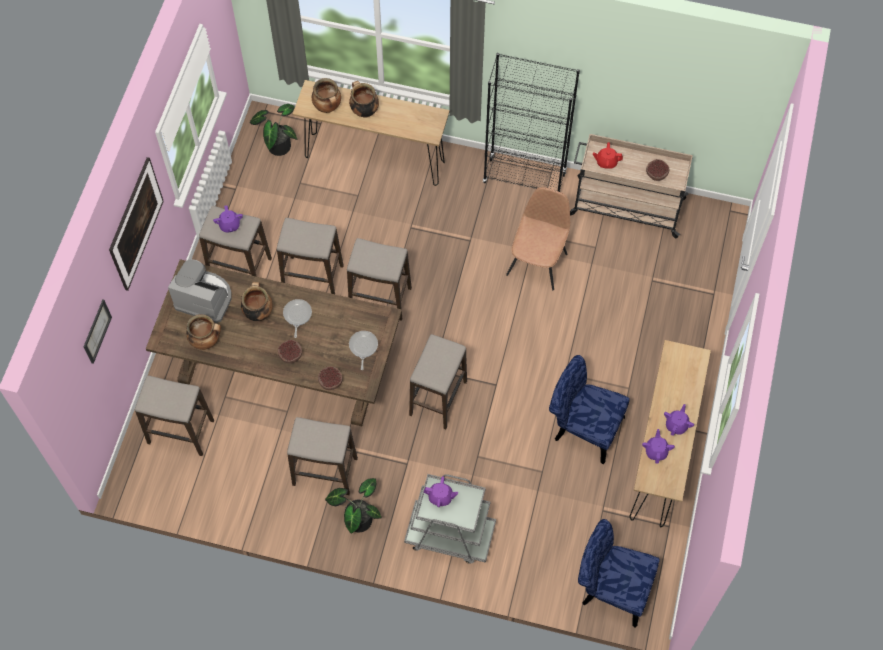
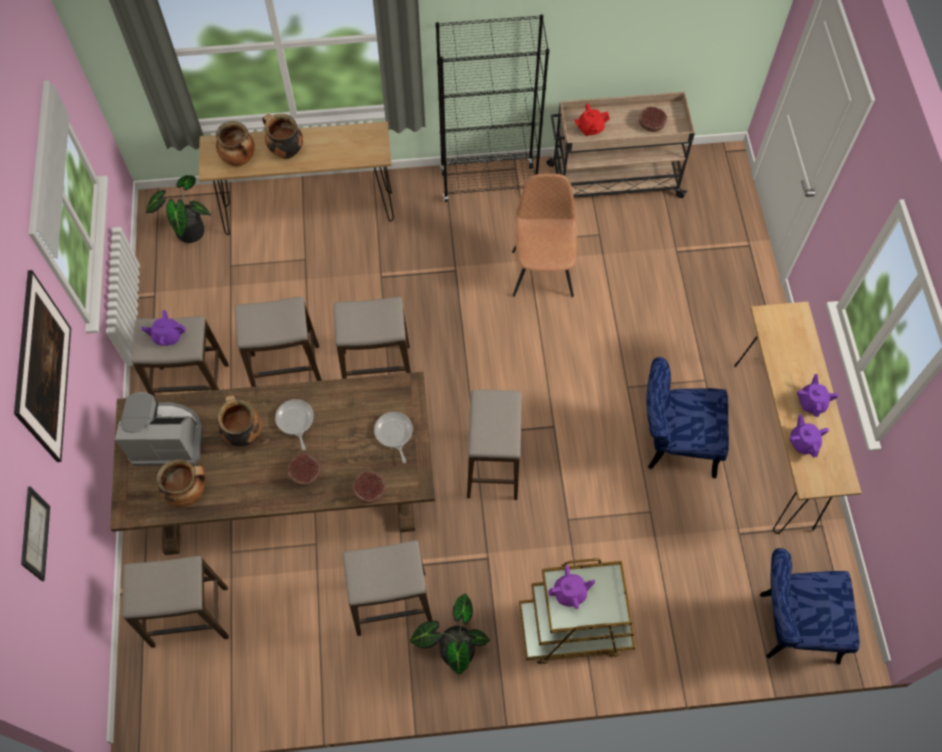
camera: 20 degrees left, 0 degrees up
purple teapot [213,205,243,232] -> purple teapot turned 120 degrees clockwise [141,310,186,346]
grey cart [404,474,496,564] -> brown cart [519,558,636,665]

